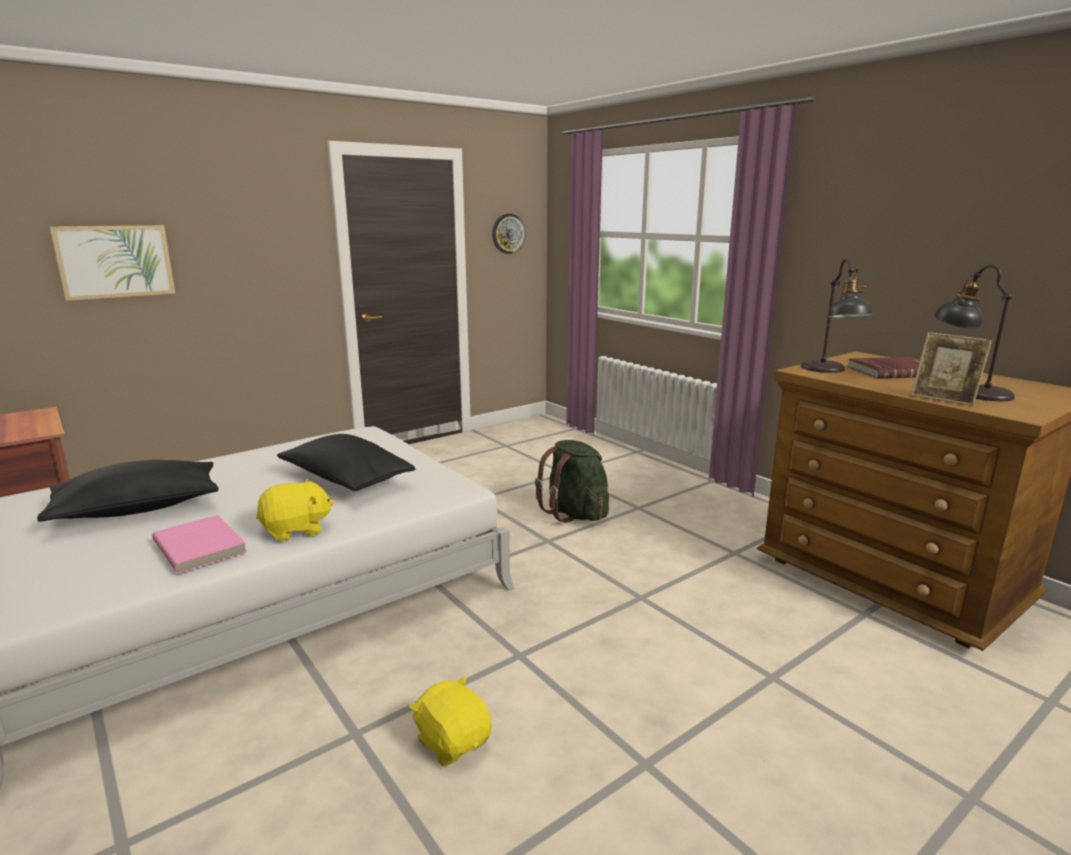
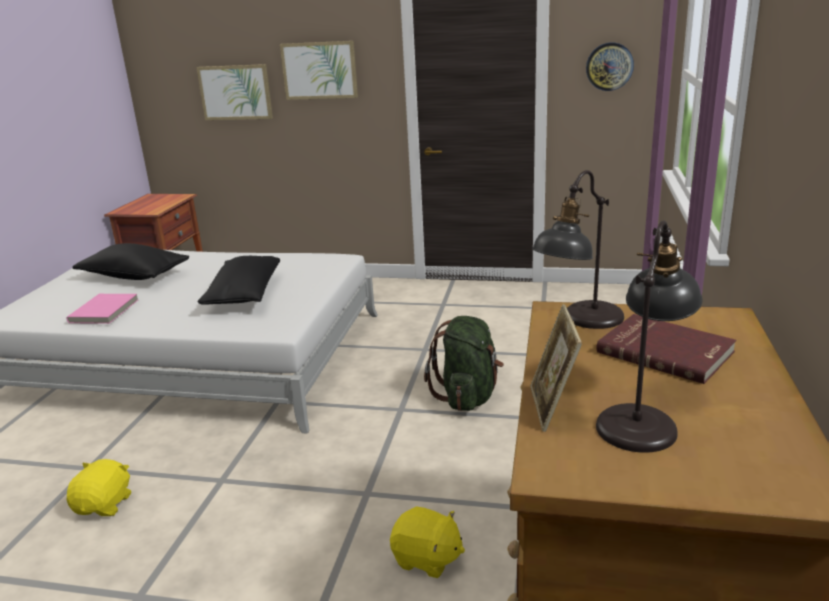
camera: 50 degrees right, 5 degrees up
yellow plush toy [256,479,334,541] -> yellow plush toy moved to [390,507,465,578]
none -> picture [280,41,358,100]

